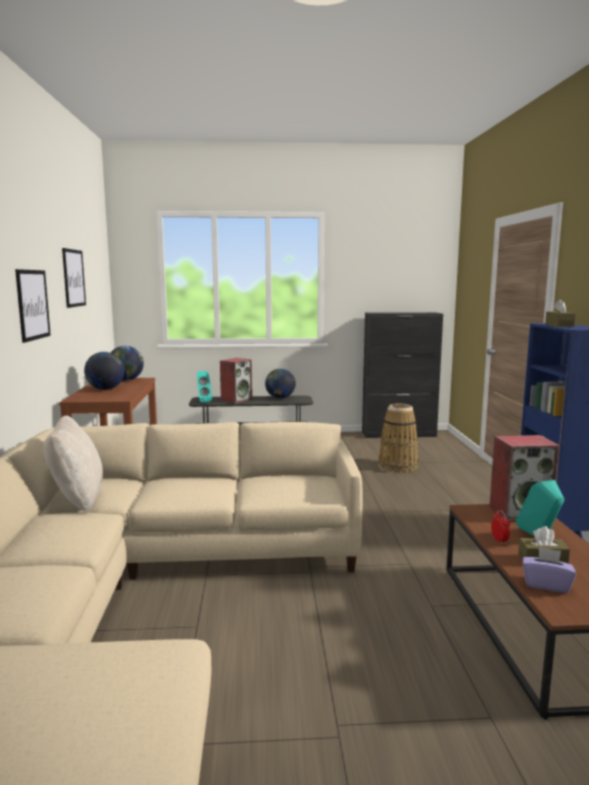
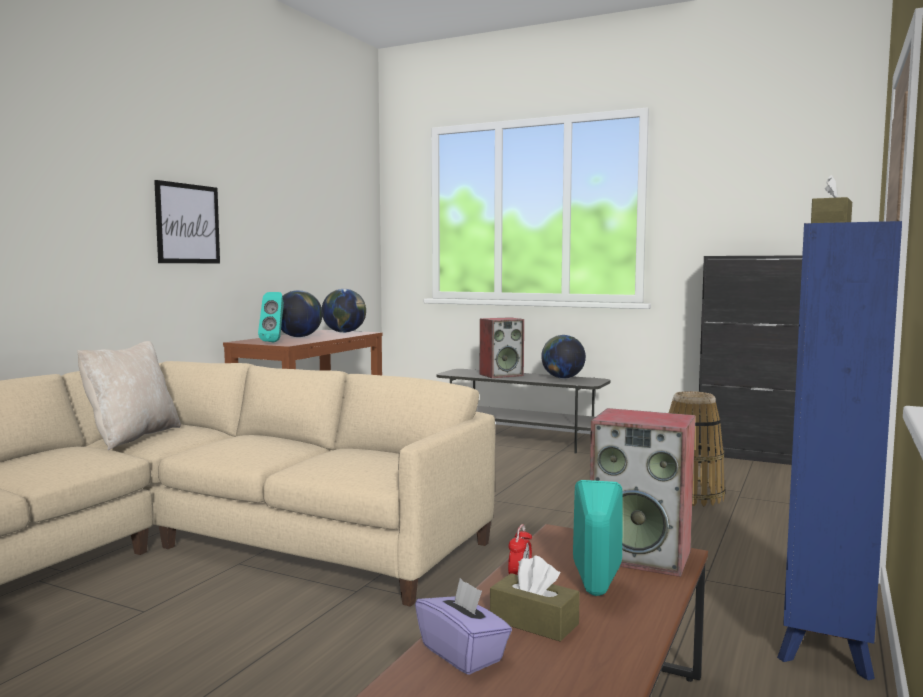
camera: 30 degrees right, 5 degrees down
picture [62,248,86,308] -> none
turquoise speaker [197,371,212,402] -> turquoise speaker moved to [258,292,284,342]

